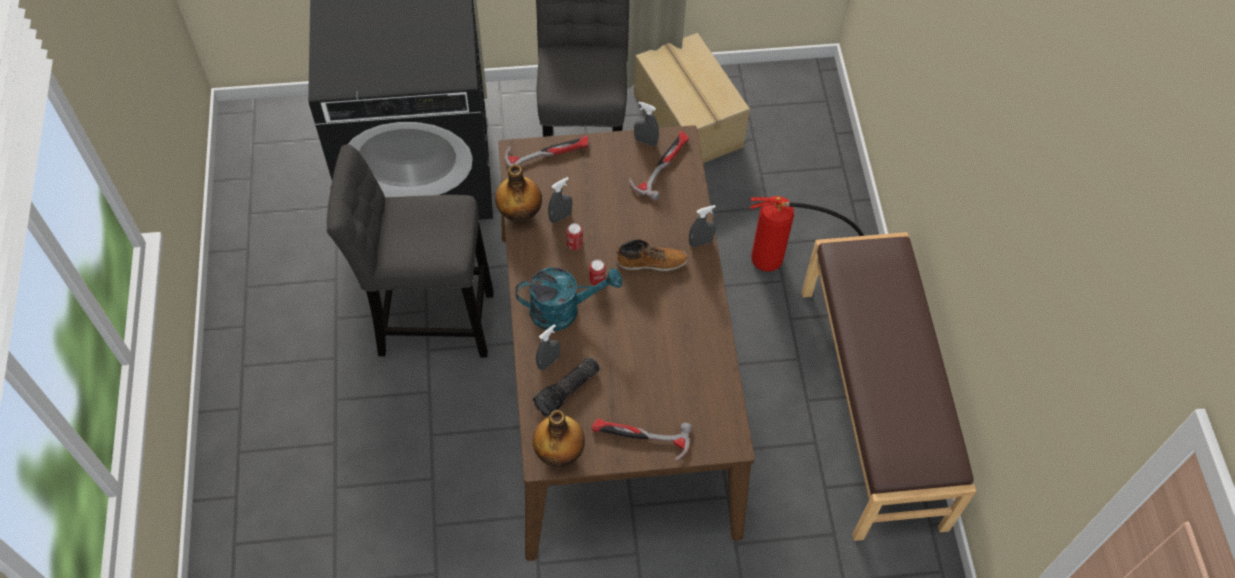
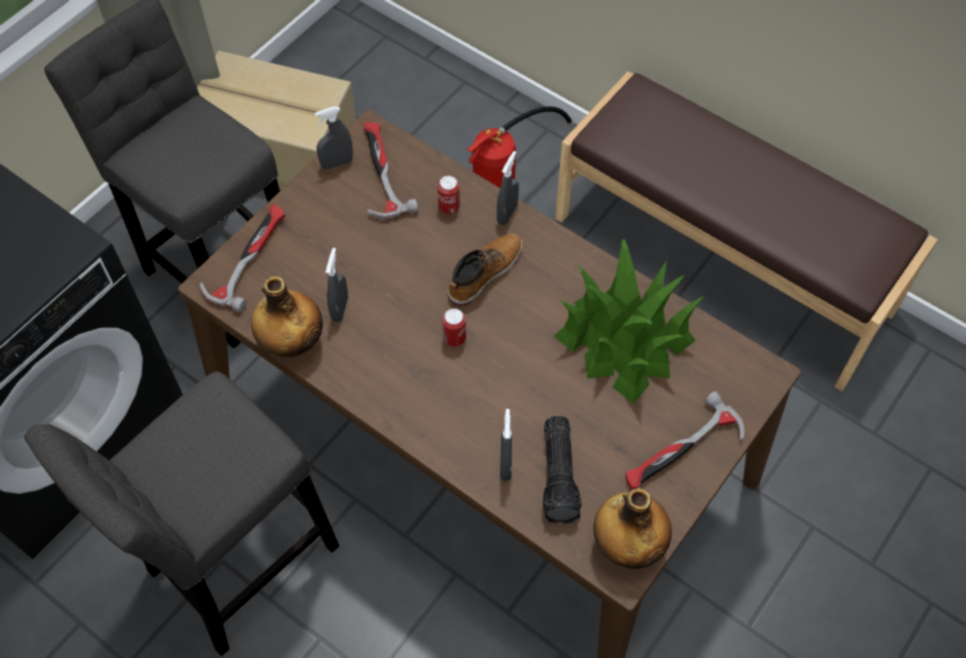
camera: 45 degrees left, 0 degrees up
turquoise watering can [515,267,622,331] -> none
can [567,223,583,250] -> can moved to [438,176,460,214]
none -> potted plant [554,238,704,403]

